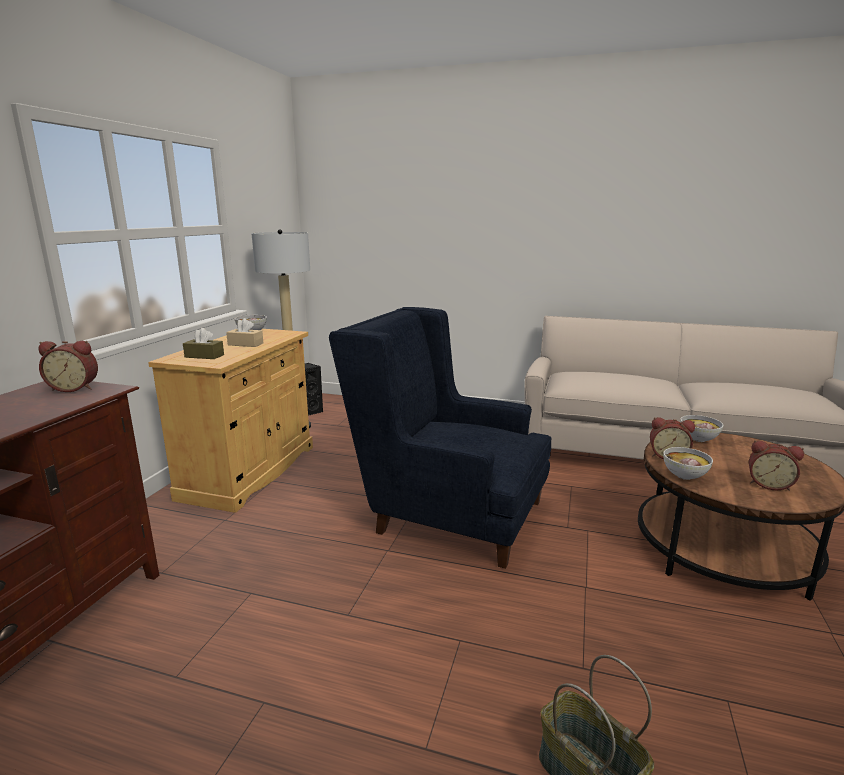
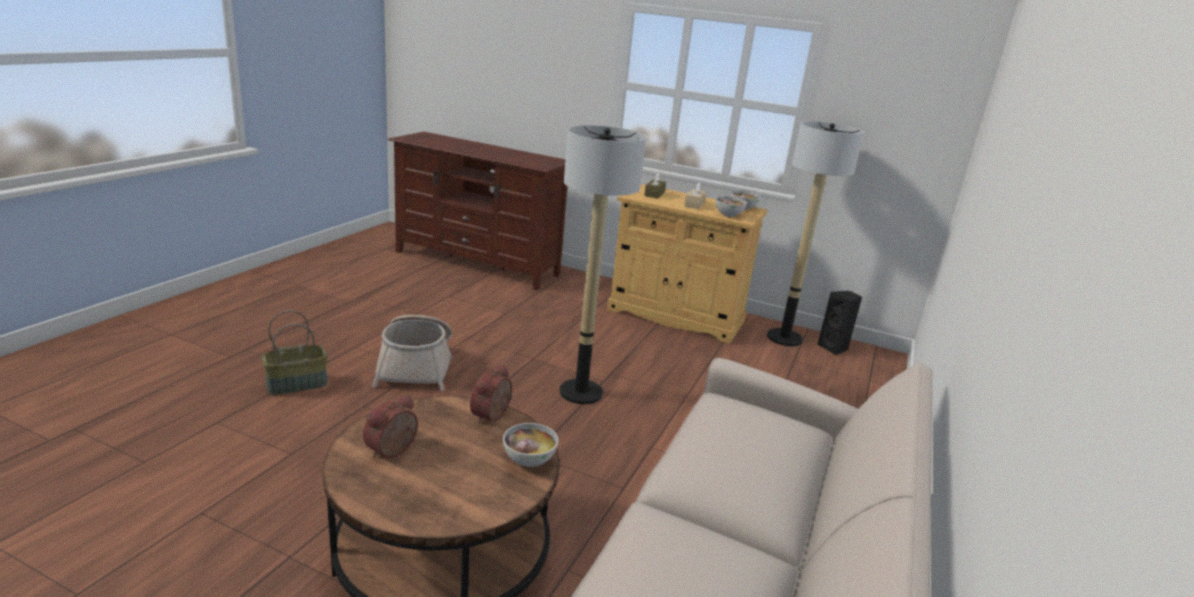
camera: 95 degrees right, 5 degrees up
alarm clock [38,341,98,392] -> none
blue armchair [329,307,552,569] -> floor lamp [560,125,646,404]
bowl [663,447,713,480] -> bowl moved to [715,196,747,217]
none -> basket [372,315,453,391]

